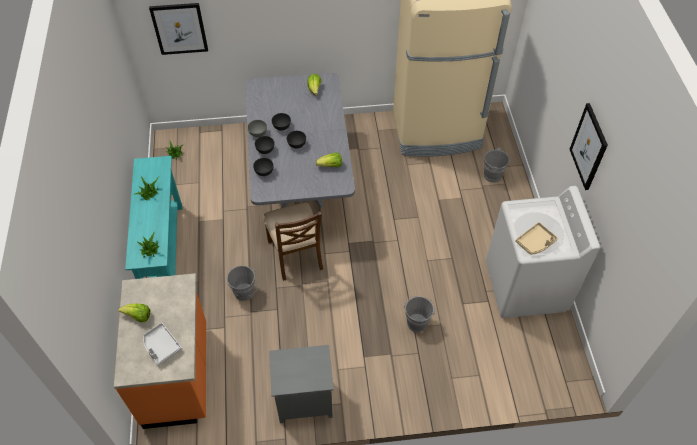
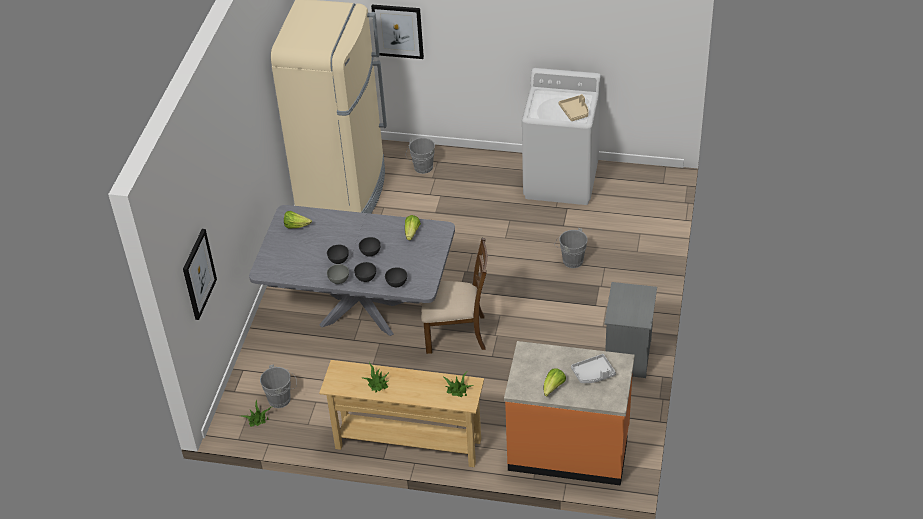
camera: 70 degrees left, 10 degrees down
turquoise console table [125,156,182,279] -> beige console table [319,360,484,467]
grey bucket [227,265,259,301] -> grey bucket moved to [260,364,297,408]
picture [570,103,608,190] -> picture moved to [371,5,424,59]

